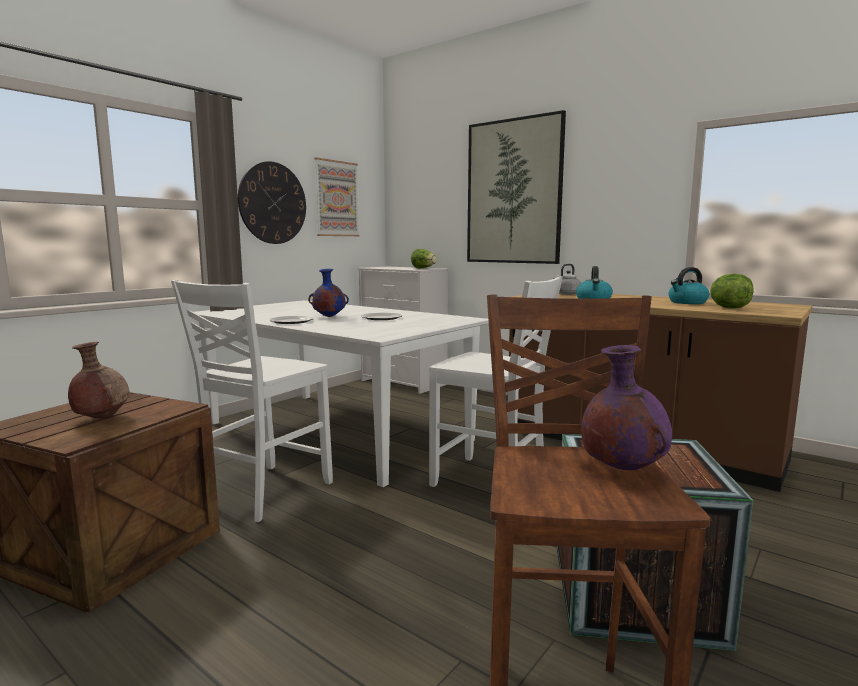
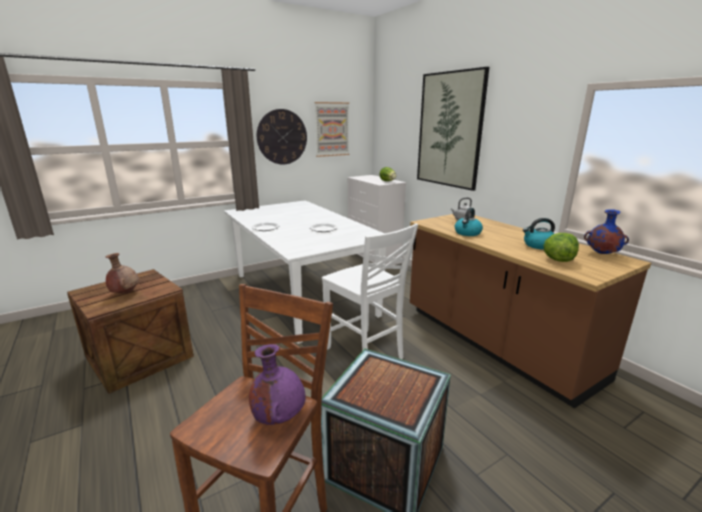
camera: 20 degrees right, 10 degrees up
white chair [171,280,333,522] -> none
blue vase [309,269,349,317] -> blue vase moved to [584,209,629,254]

